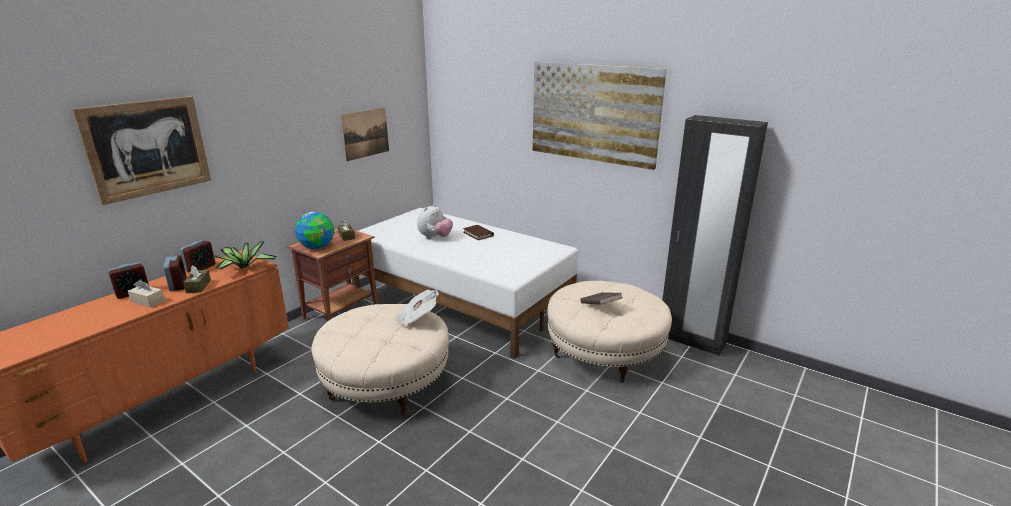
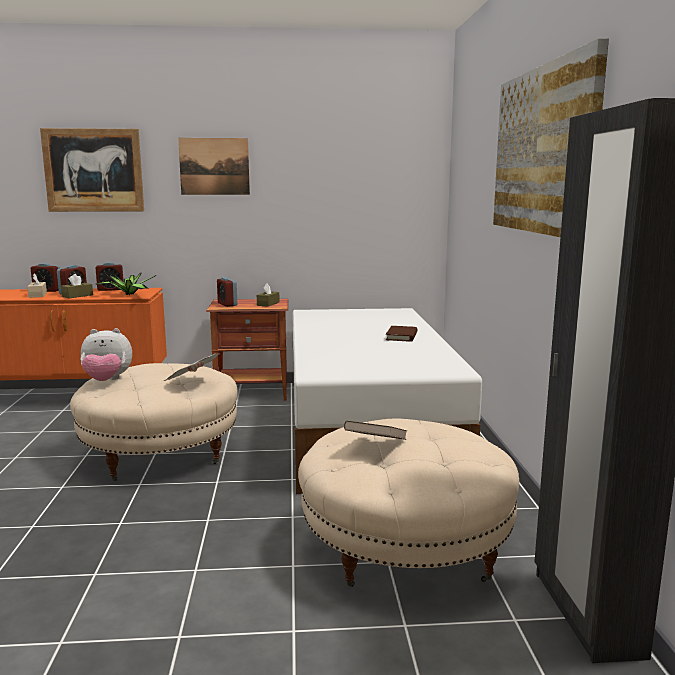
camera: 50 degrees right, 10 degrees down
globe [295,212,334,249] -> alarm clock [217,277,237,307]
picture [341,107,389,161] -> picture moved to [178,138,250,195]
plush toy [417,204,453,239] -> plush toy moved to [80,328,132,381]

